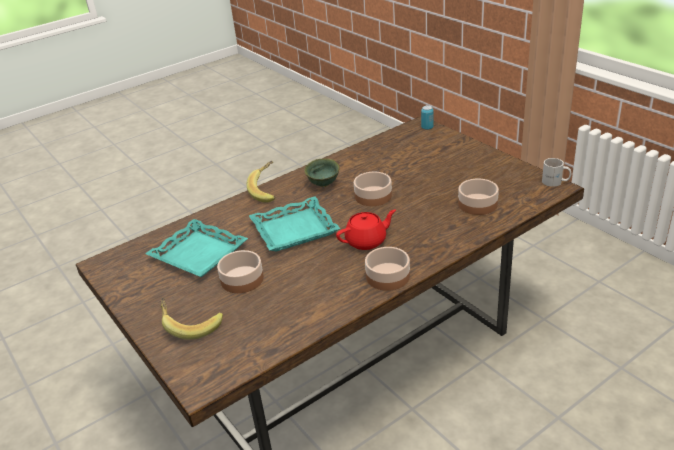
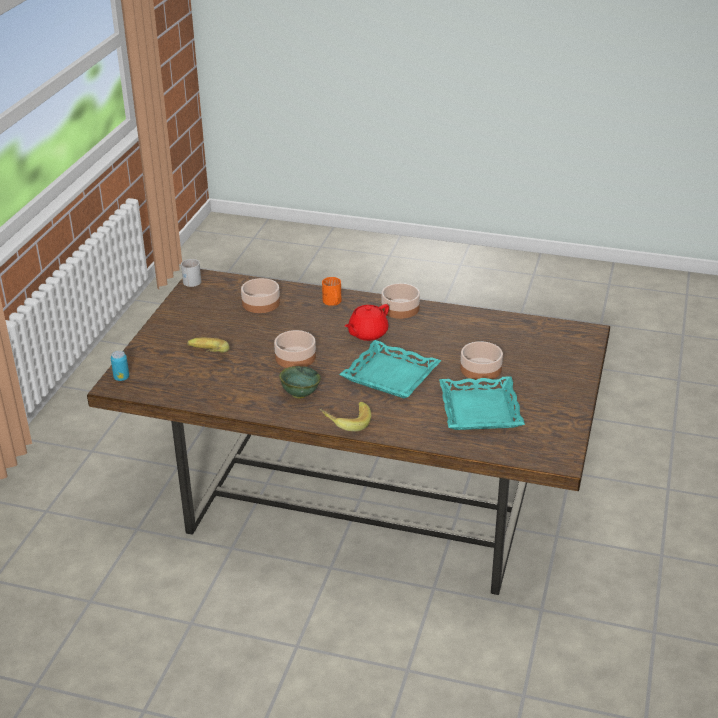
camera: 130 degrees left, 0 degrees up
banana [161,298,223,340] -> banana moved to [187,338,230,353]
red teapot [336,210,396,250] -> red teapot turned 75 degrees counterclockwise [345,304,389,341]
none -> orange mug [322,277,341,306]

